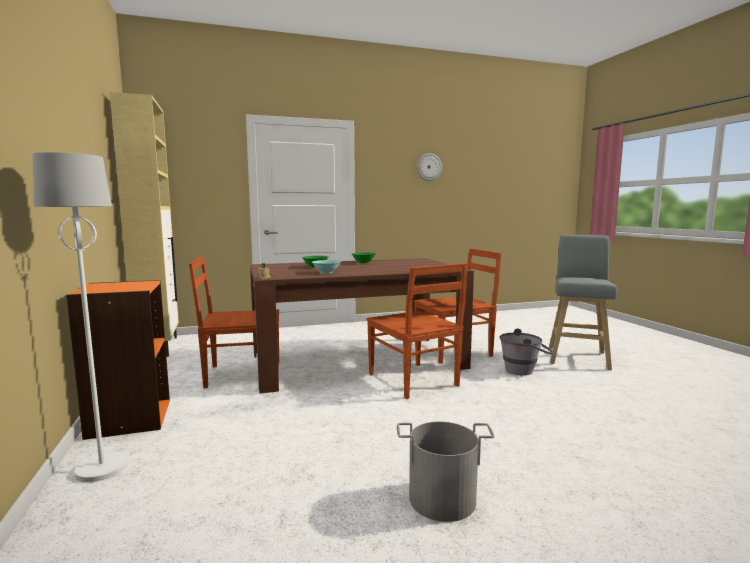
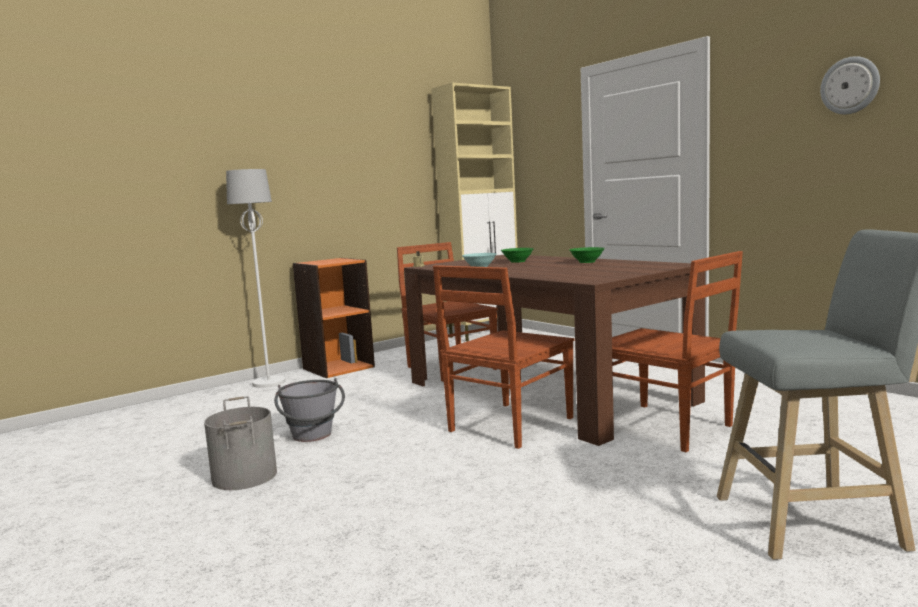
camera: 70 degrees right, 0 degrees up
grey bucket [500,328,554,375] -> grey bucket moved to [274,378,345,442]

